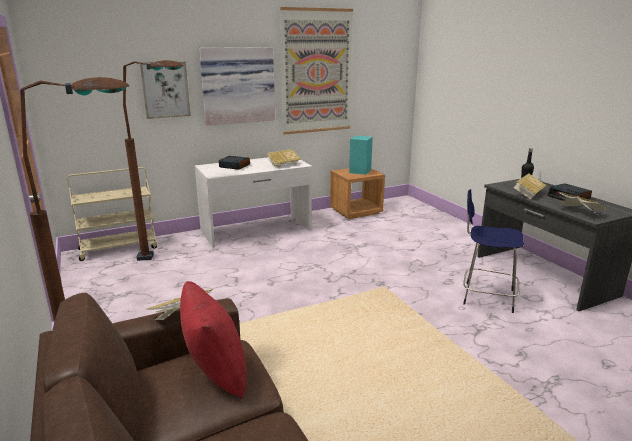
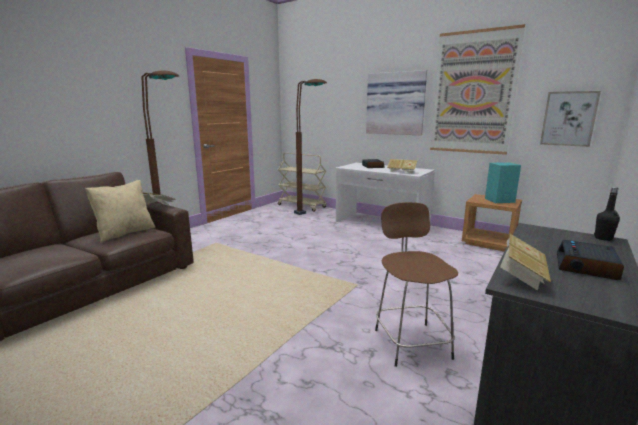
camera: 60 degrees right, 5 degrees down
picture [140,61,191,119] -> picture moved to [540,91,601,147]
red pillow [180,281,246,399] -> beige pillow [85,180,155,243]
blue stool [463,189,524,313] -> brown stool [375,202,458,367]
book [513,174,546,200] -> none

